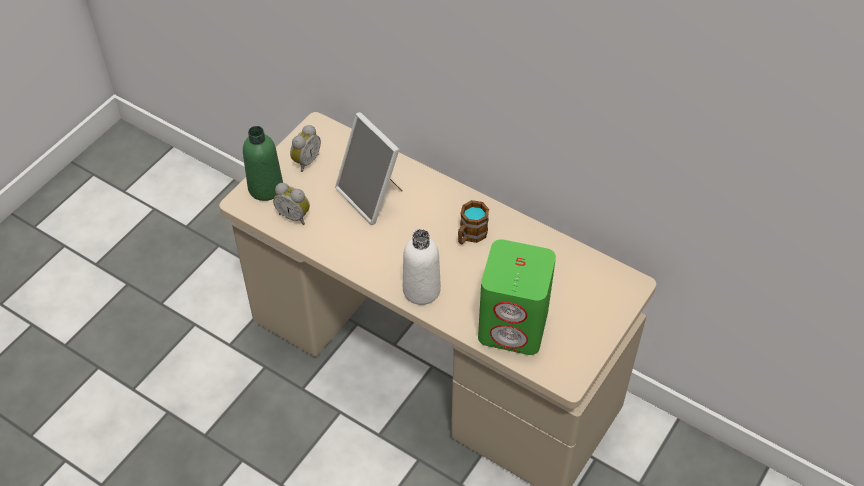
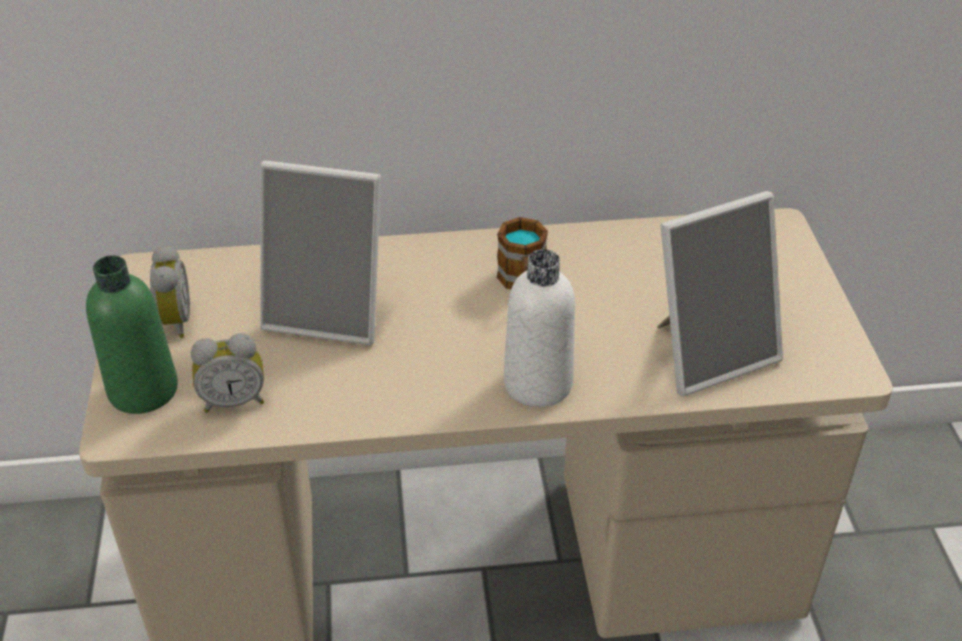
camera: 40 degrees left, 10 degrees down
green speaker [478,239,556,355] -> picture frame [657,191,783,396]

